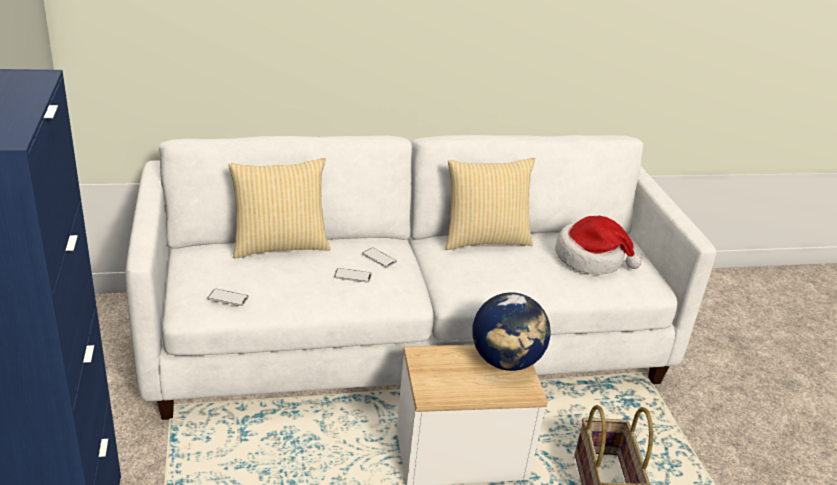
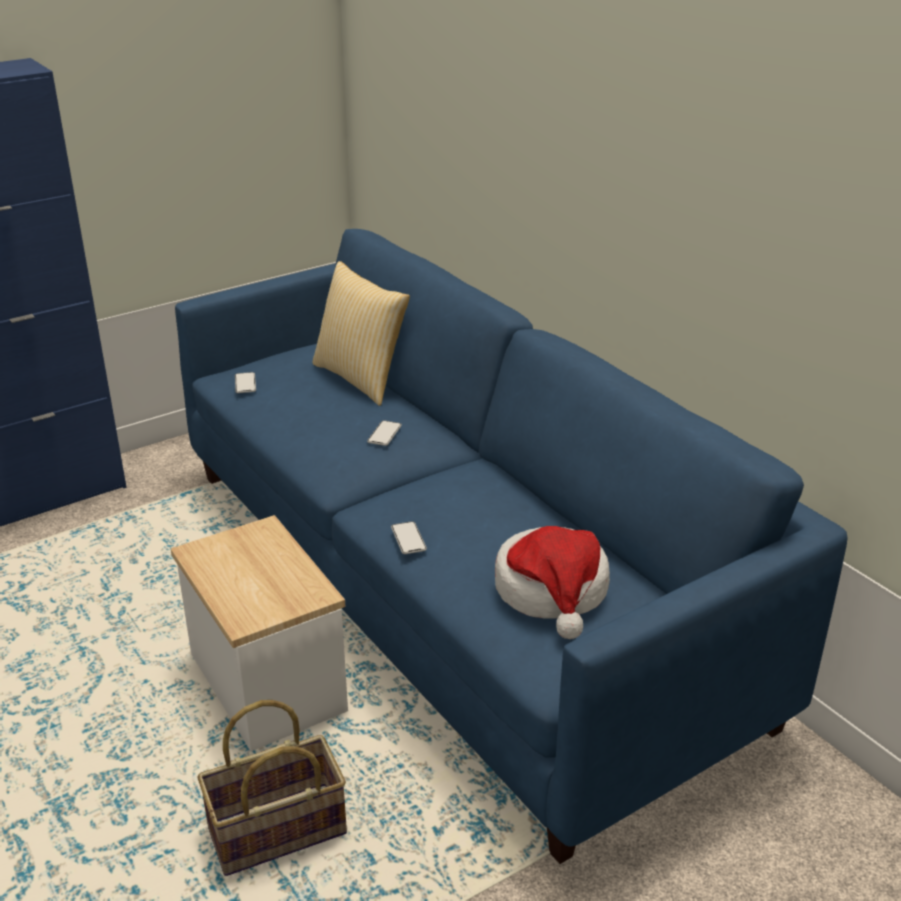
camera: 70 degrees right, 0 degrees up
white sofa [125,135,717,420] -> blue sofa [175,229,848,864]
phone [334,268,372,283] -> phone moved to [391,521,427,554]
pillow [446,158,535,250] -> none
globe [472,292,551,371] -> none

